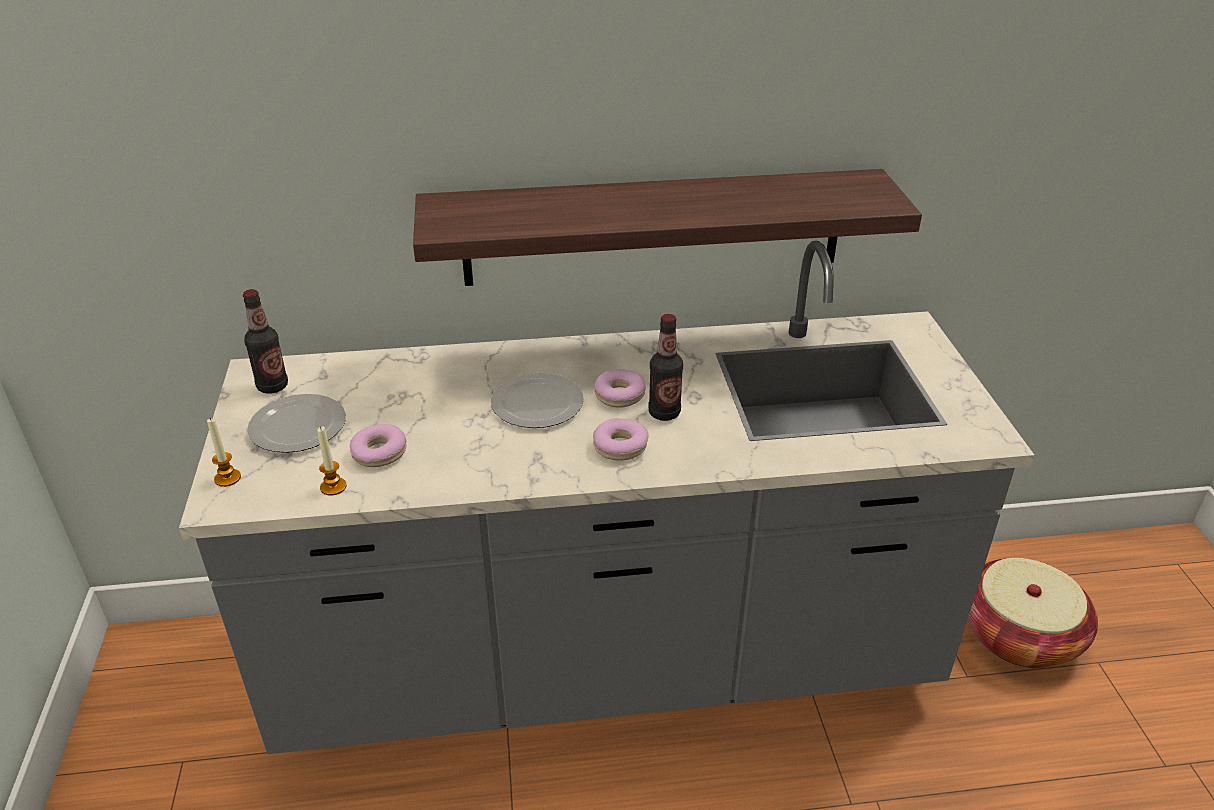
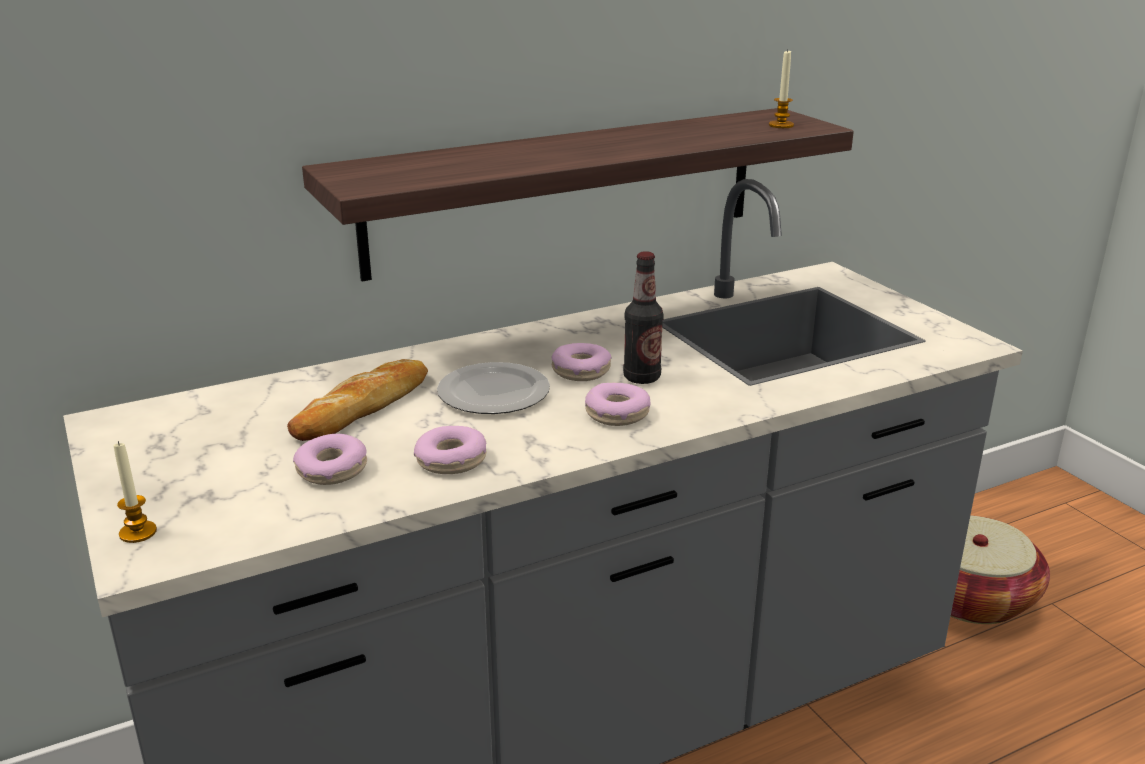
camera: 20 degrees left, 10 degrees down
bottle [243,289,288,394] -> none
plate [247,394,346,453] -> none
candle [317,426,347,496] -> candle moved to [769,50,794,128]
none -> bread [287,359,428,441]
none -> donut [414,426,486,474]

